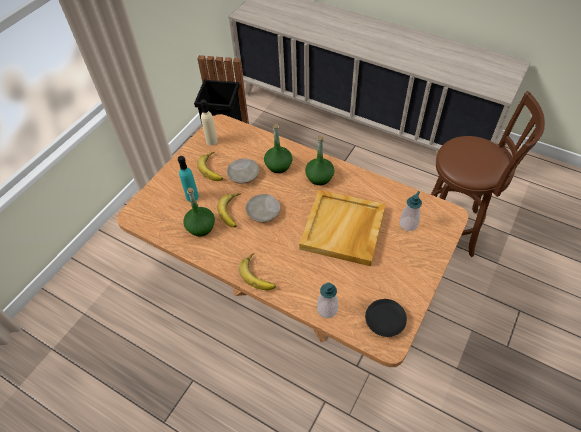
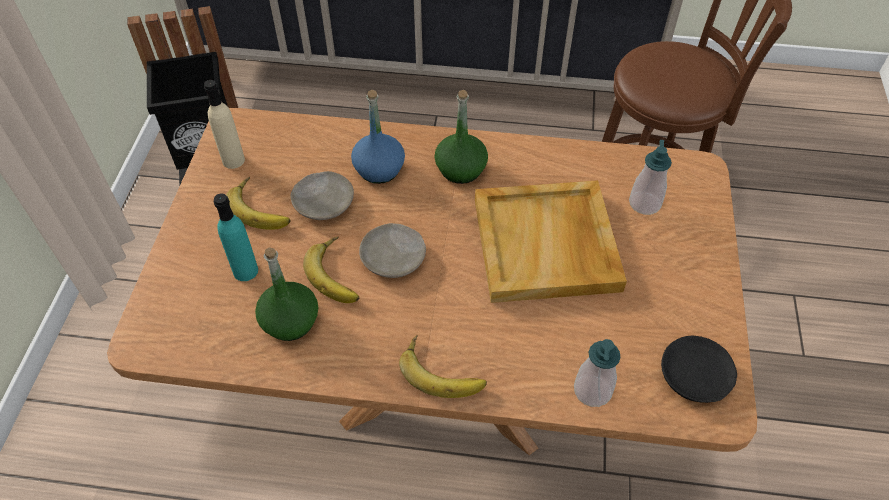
camera: 25 degrees left, 0 degrees up
green bottle [264,124,292,173] -> blue bottle [351,90,405,184]

